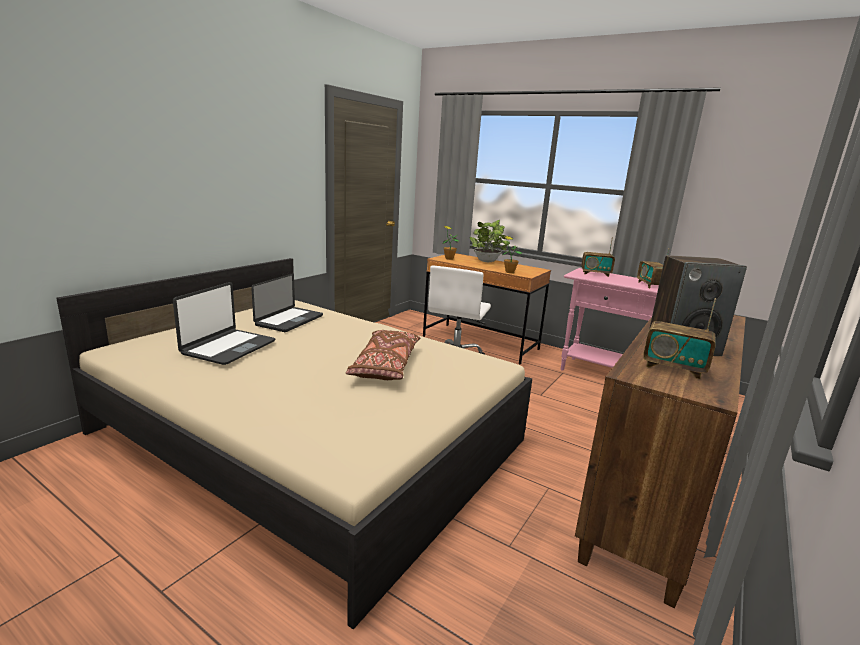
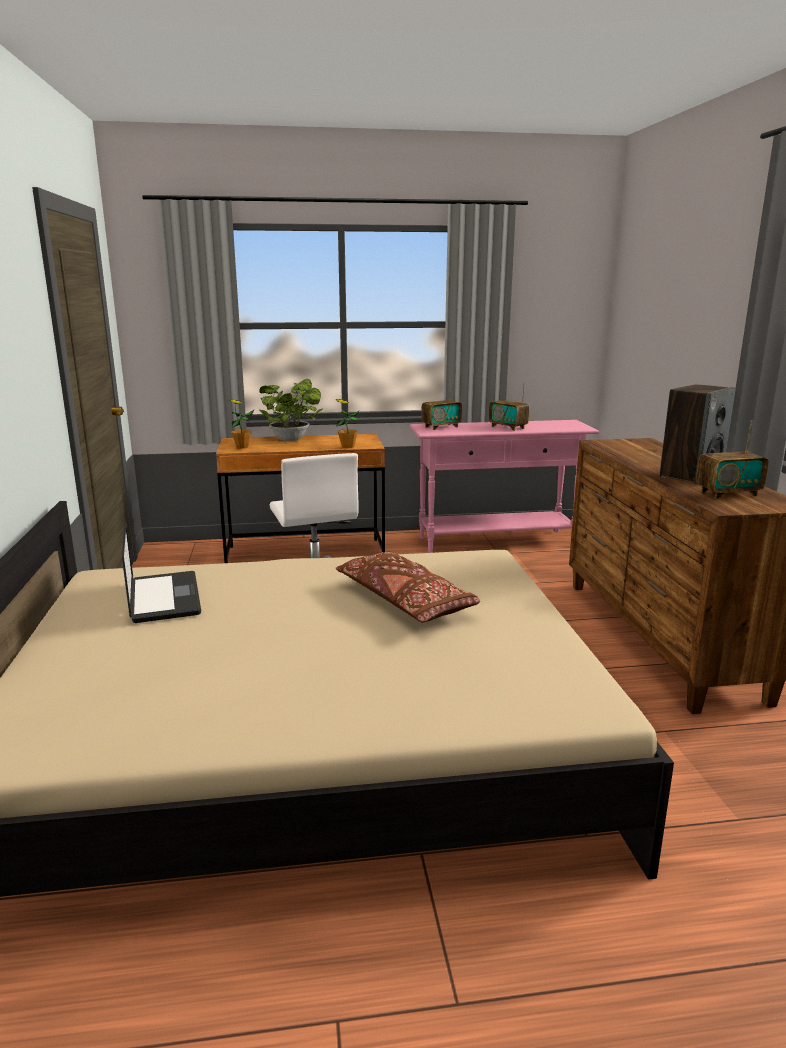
camera: 40 degrees left, 0 degrees up
laptop [173,282,275,365] -> none

